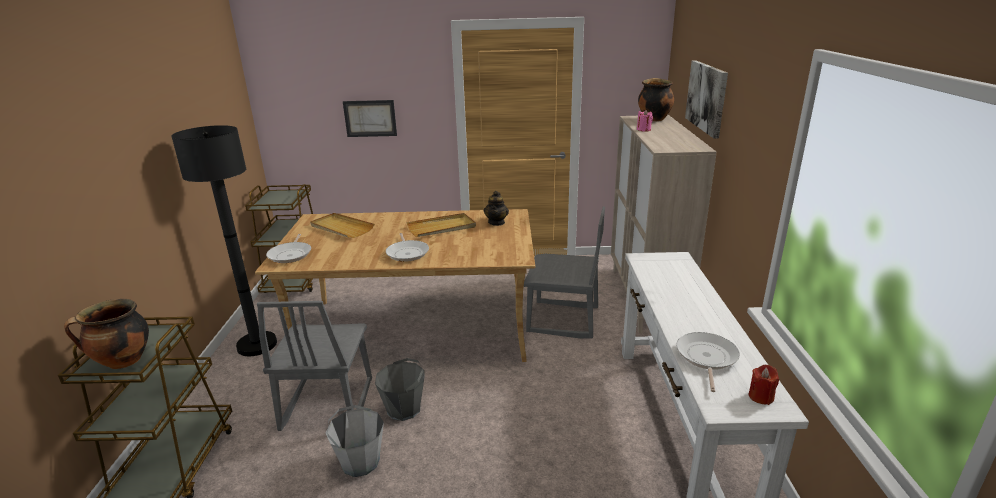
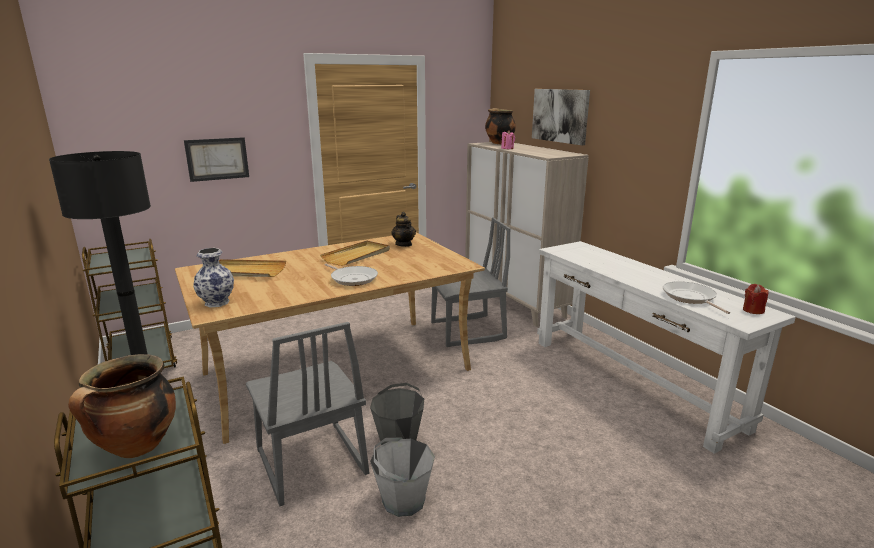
camera: 30 degrees left, 5 degrees down
frying pan [266,234,311,263] -> vase [193,248,234,308]

